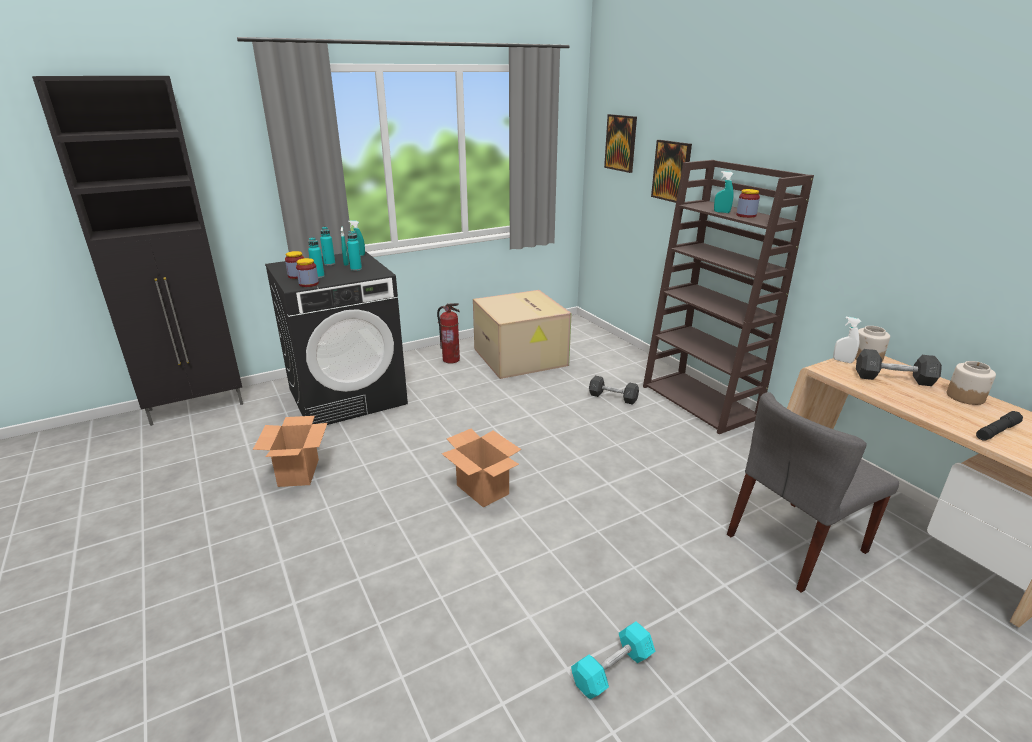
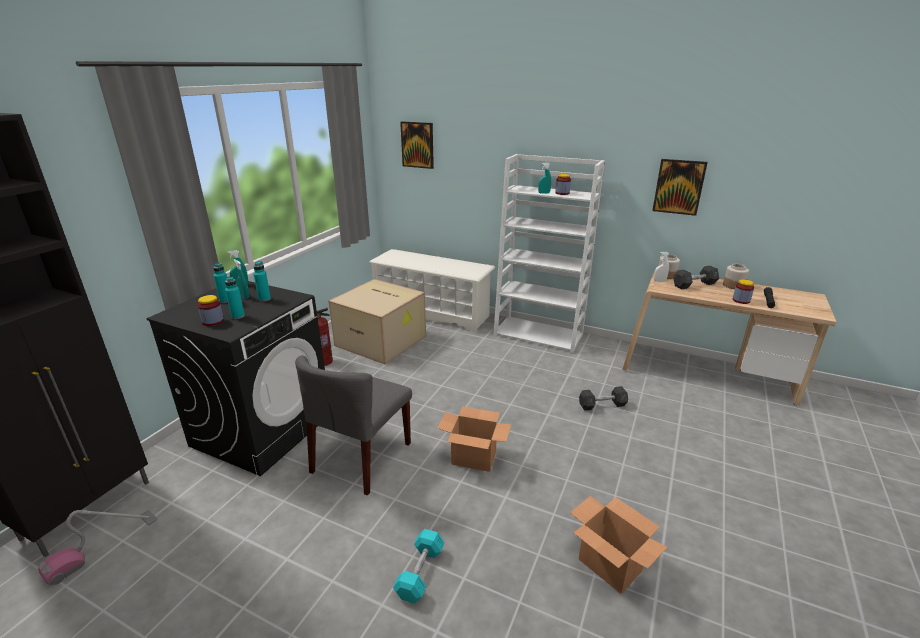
camera: 35 degrees left, 0 degrees up
cardboard box [253,416,327,487] -> cardboard box moved to [570,496,668,594]
jar [296,258,319,287] -> jar moved to [733,279,754,304]
turquoise dumbbell [571,622,656,699] -> turquoise dumbbell moved to [393,529,445,603]
grey dumbbell [589,376,639,405] -> grey dumbbell moved to [579,386,628,410]
brown bookcase [643,160,814,434] -> white bookcase [493,154,605,353]
picture [651,140,692,203] -> picture moved to [652,159,708,216]
grey chair [727,392,899,593] -> grey chair moved to [295,355,412,496]
none -> vacuum cleaner [38,510,157,586]
none -> white shoe rack [369,249,495,333]

